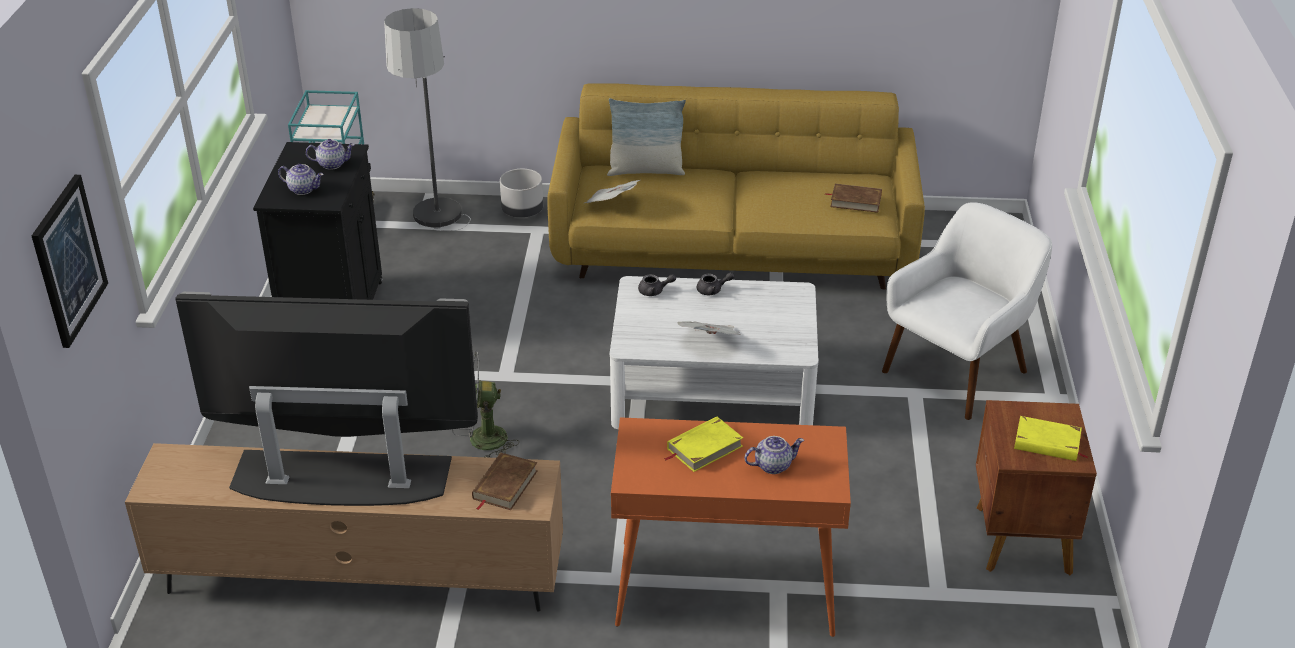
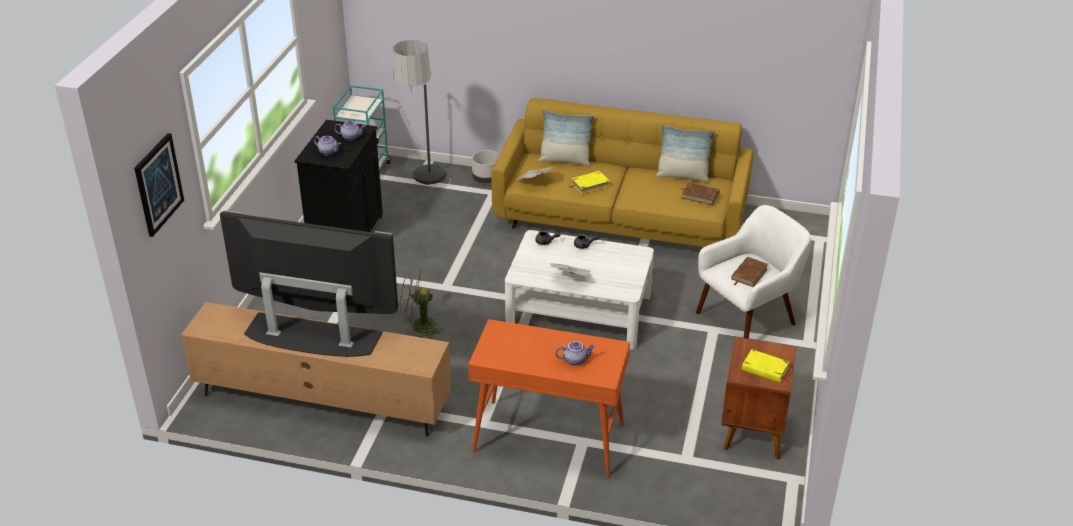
camera: 10 degrees right, 0 degrees up
brown book [472,453,537,510] -> brown book moved to [731,257,769,287]
yellow book [664,417,743,472] -> yellow book moved to [569,171,609,194]
none -> pillow [655,124,715,182]

